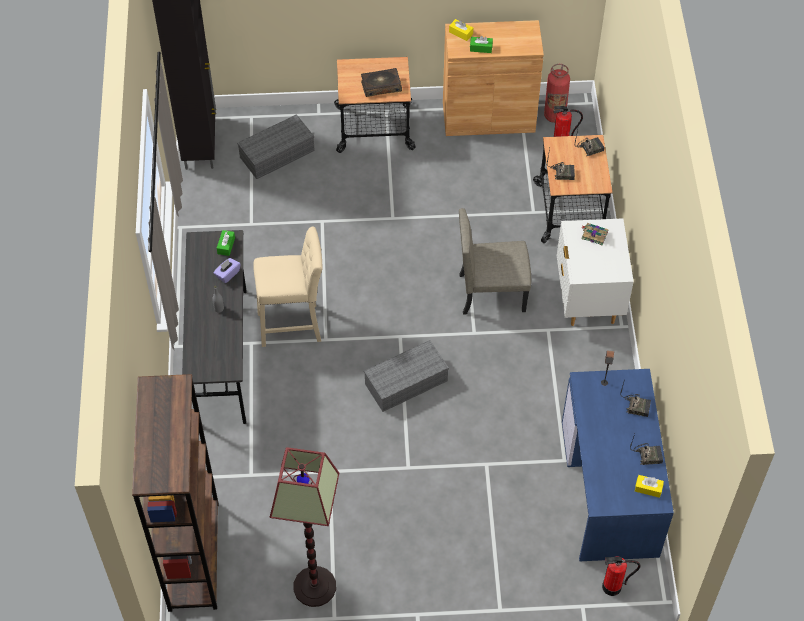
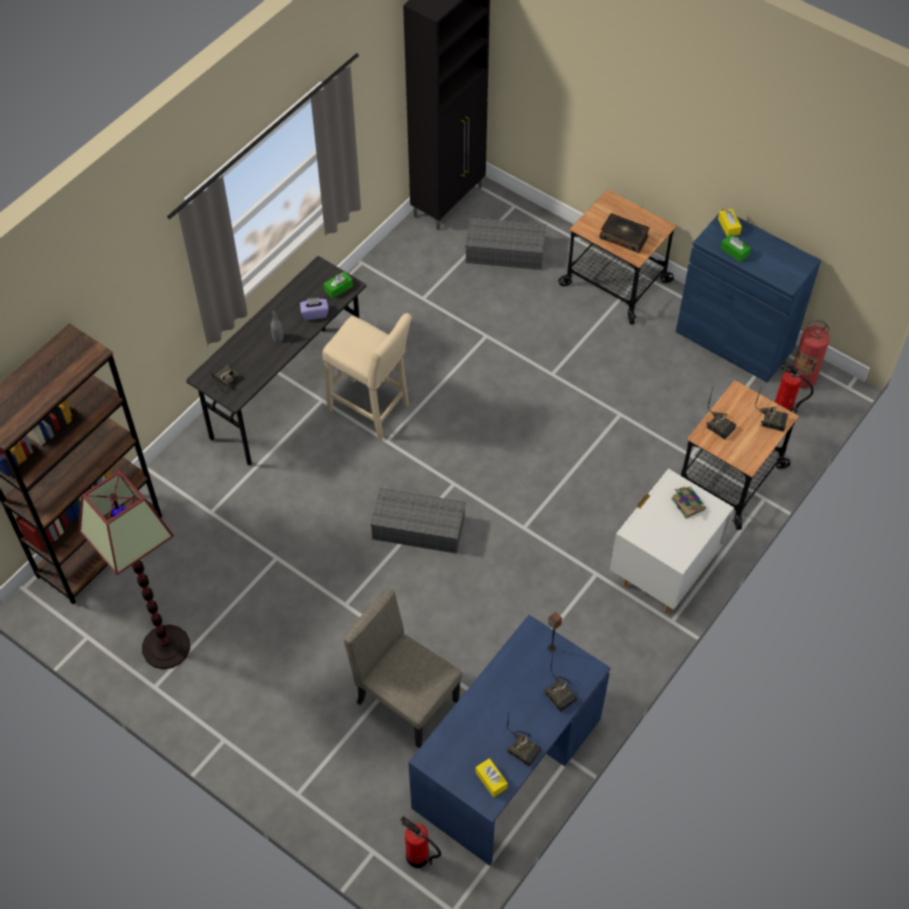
camera: 40 degrees right, 0 degrees up
brown cabinet [443,20,544,136] -> blue cabinet [676,209,821,383]
beige chair [459,208,531,315] -> beige chair moved to [344,589,463,748]
none -> radio [211,362,241,393]

